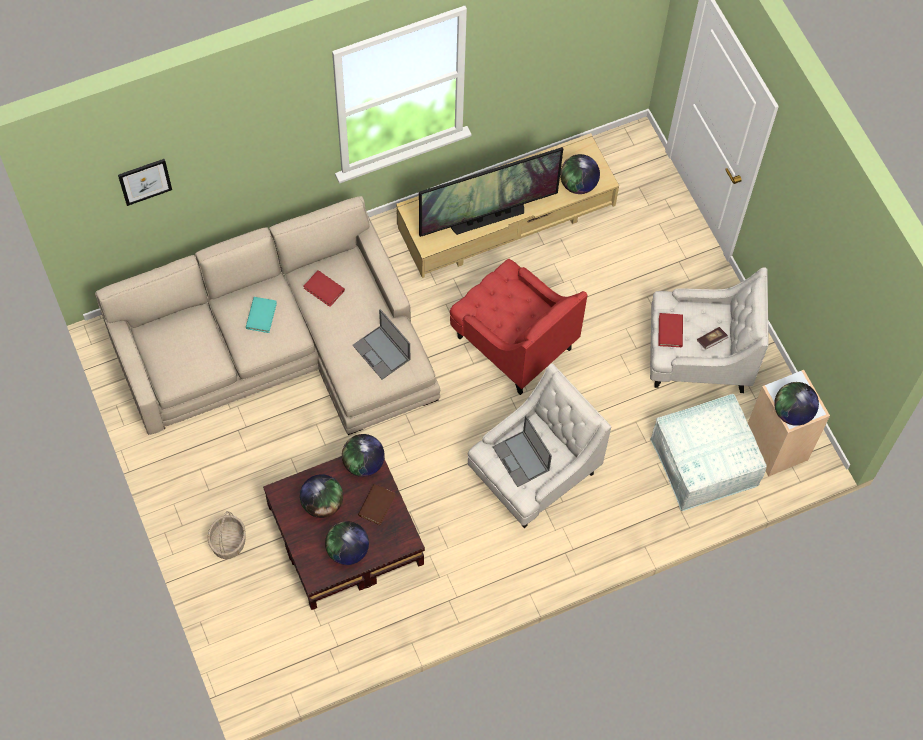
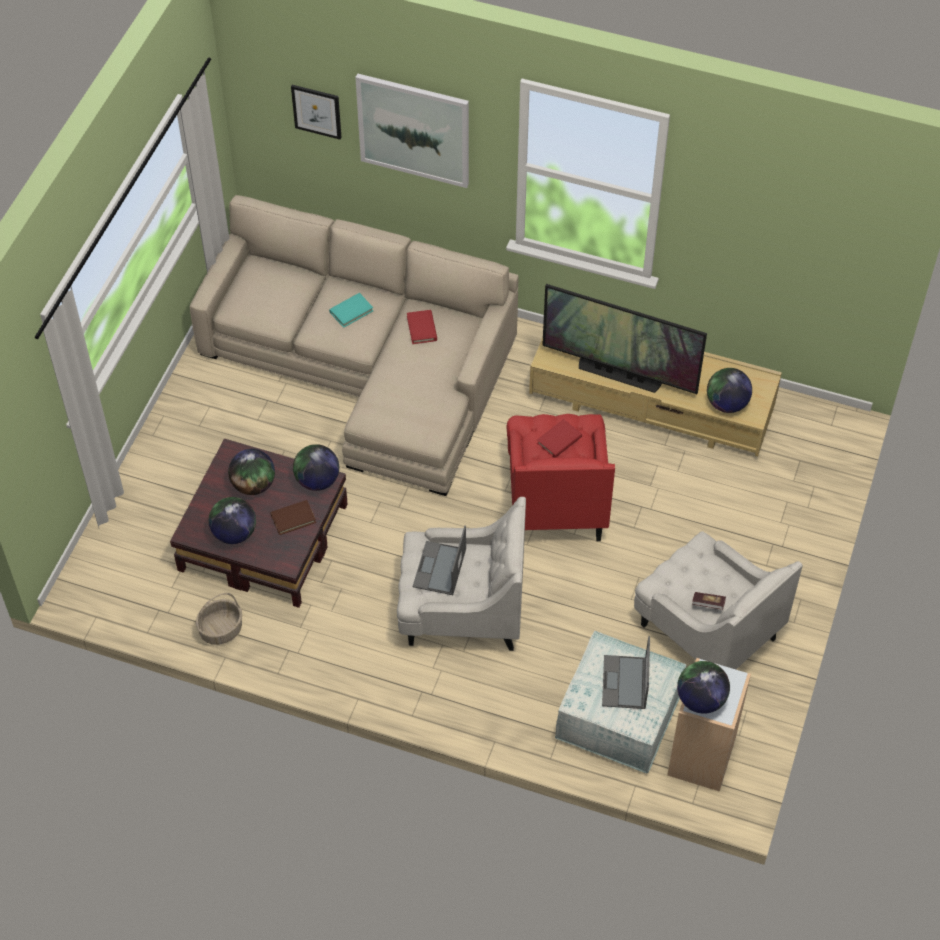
camera: 45 degrees right, 10 degrees down
basket [208,511,246,559] -> basket moved to [196,593,242,645]
laptop [353,309,411,379] -> laptop moved to [602,636,650,709]
red book [658,313,683,347] -> red book moved to [537,419,582,458]
none -> picture [355,73,469,188]

